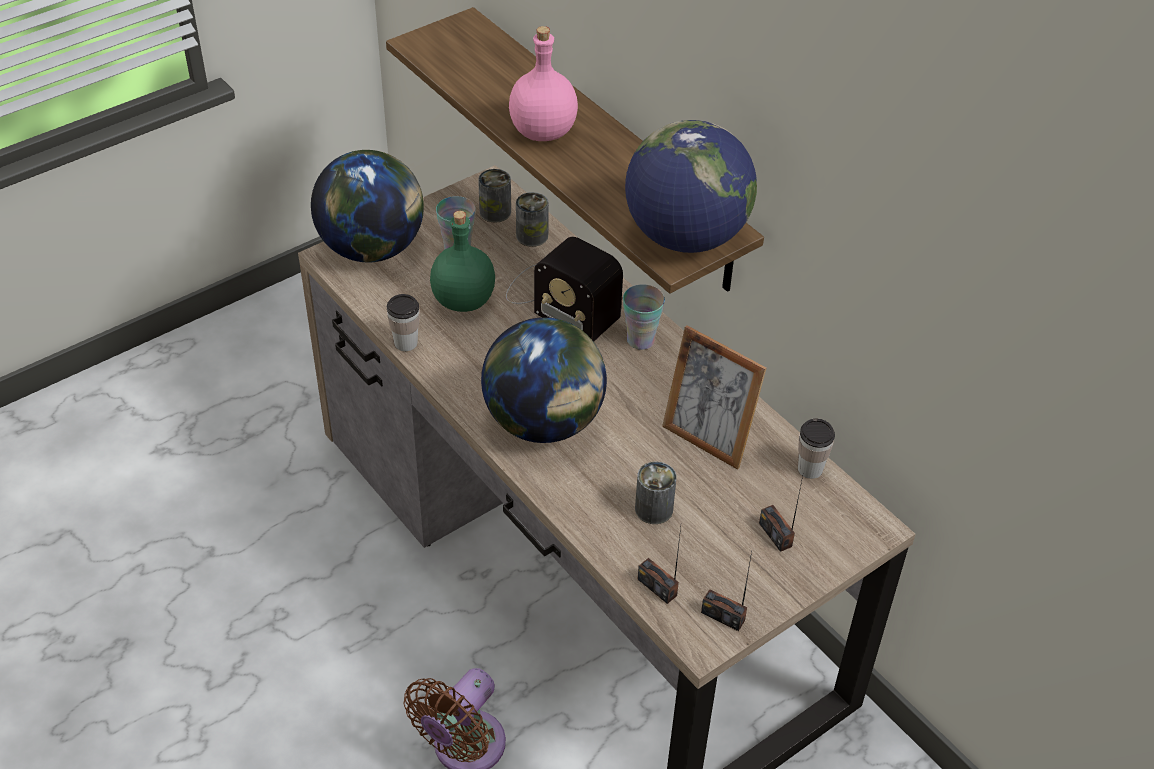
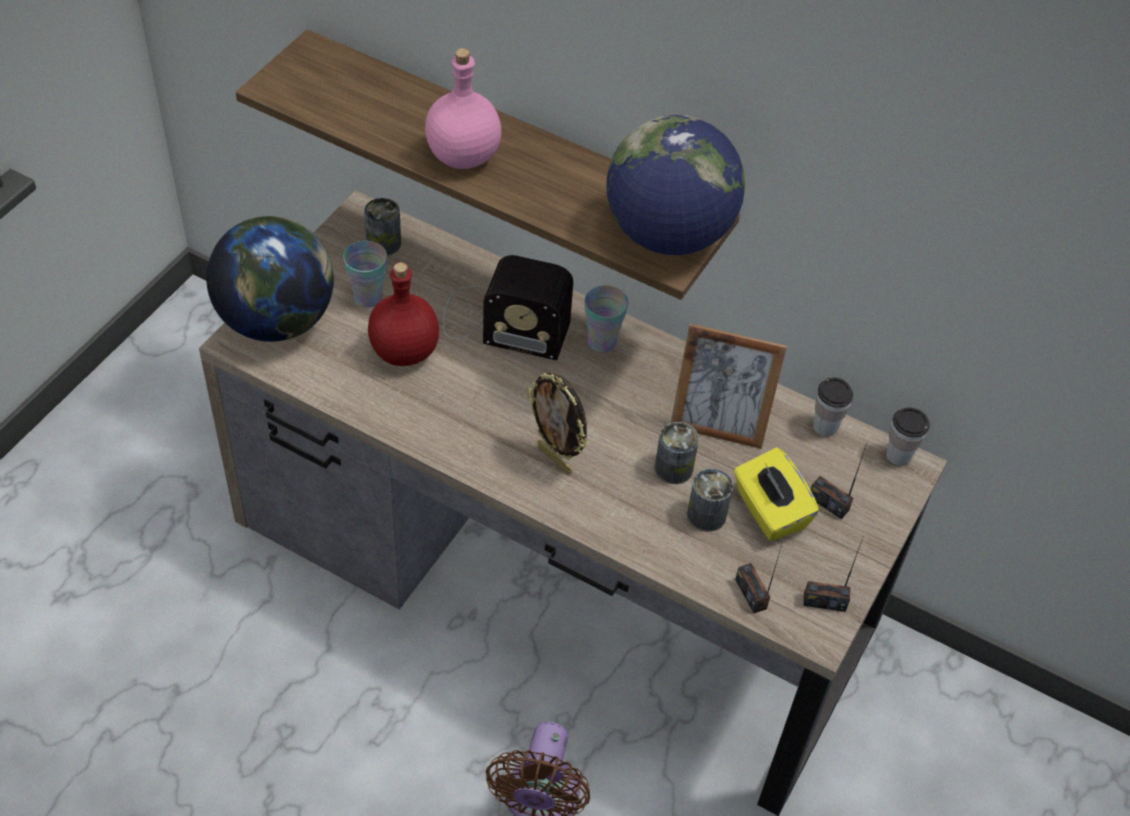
camera: 25 degrees left, 5 degrees up
cup [387,294,420,351] -> cup moved to [886,407,930,466]
green bottle [430,211,495,312] -> red bottle [368,262,439,366]
globe [481,317,607,443] -> picture frame [527,372,587,474]
can [516,192,549,247] -> can moved to [655,422,699,484]
radio [638,527,681,604] -> radio turned 45 degrees clockwise [735,545,782,613]
none -> yellow tissue box [734,447,819,541]

